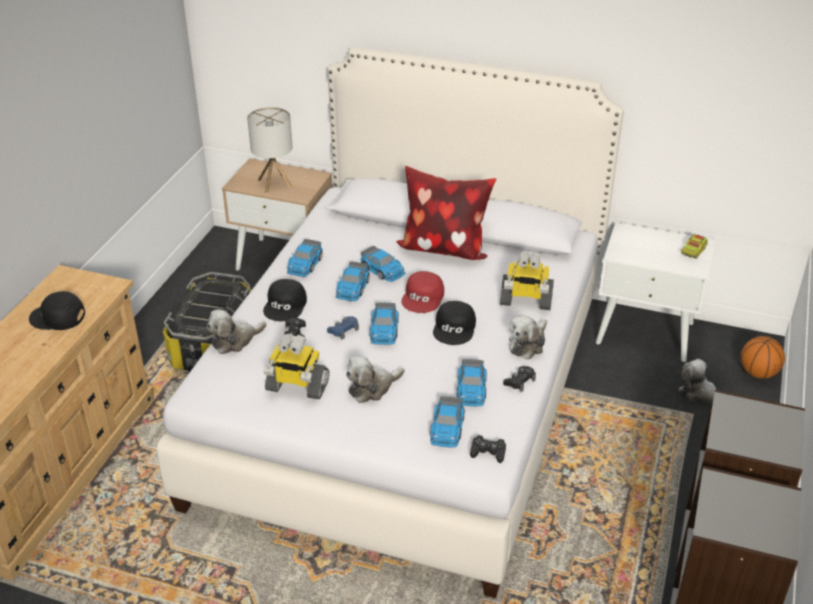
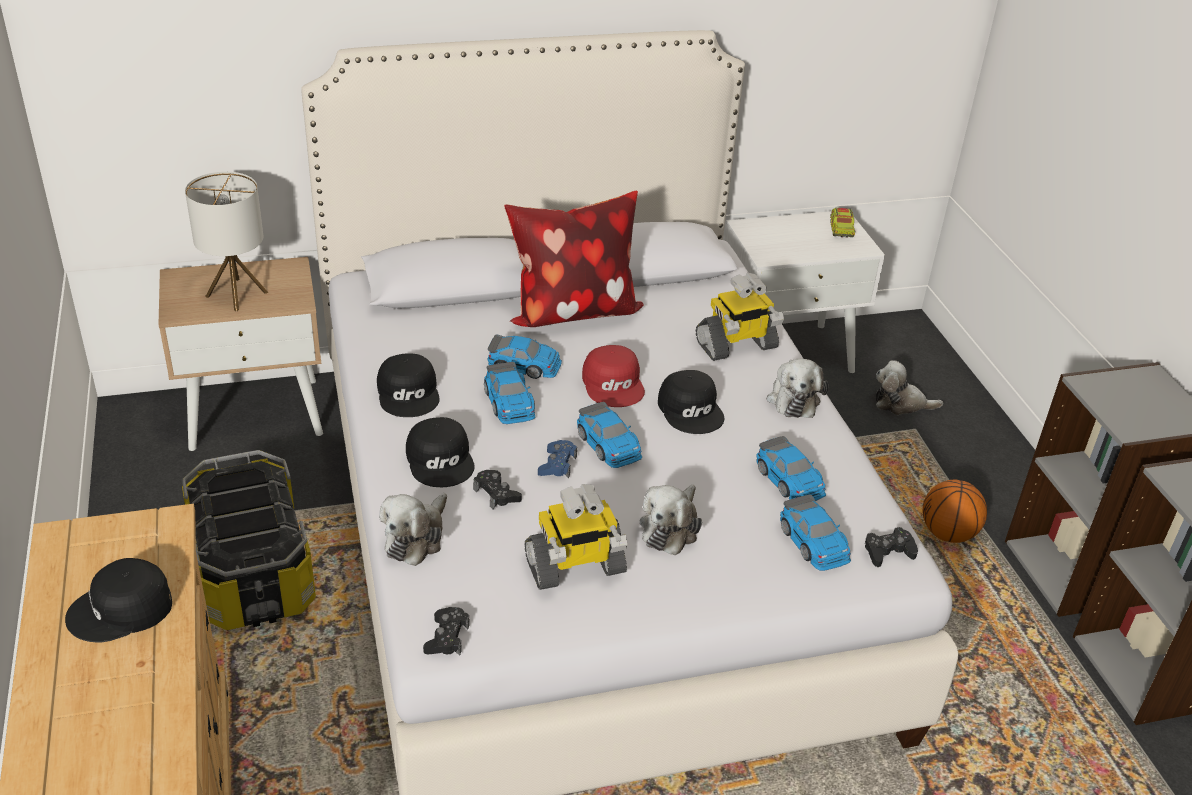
camera: 35 degrees left, 0 degrees up
toy car [287,239,323,277] -> black cap [377,353,440,417]
black game controller [503,366,536,392] -> black game controller moved to [423,607,470,655]
basketball [741,336,785,379] -> basketball moved to [923,480,987,543]

